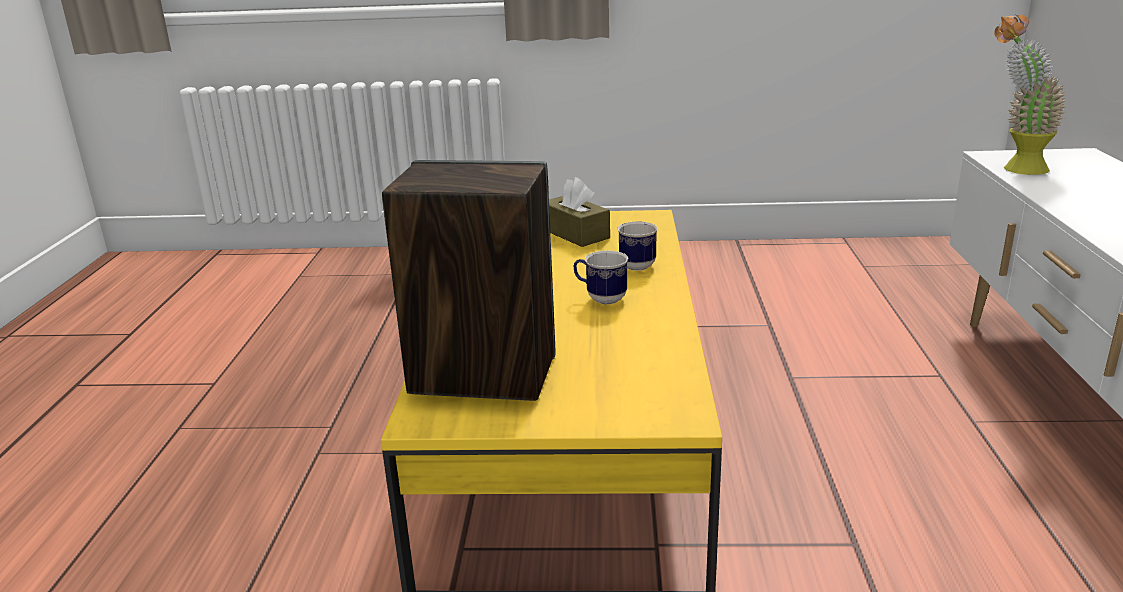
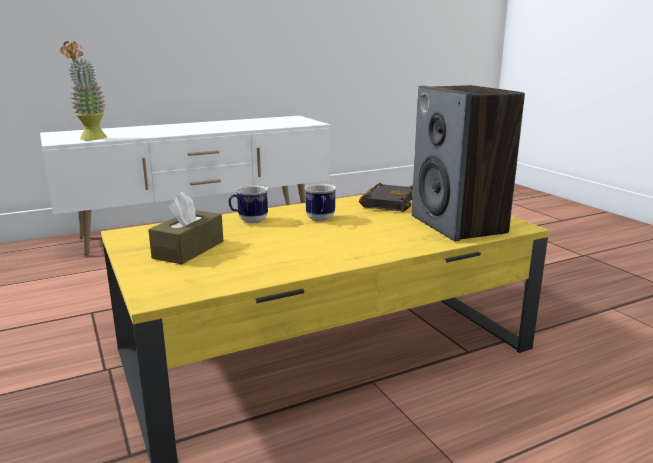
camera: 120 degrees left, 5 degrees down
none -> black book [359,183,413,212]

